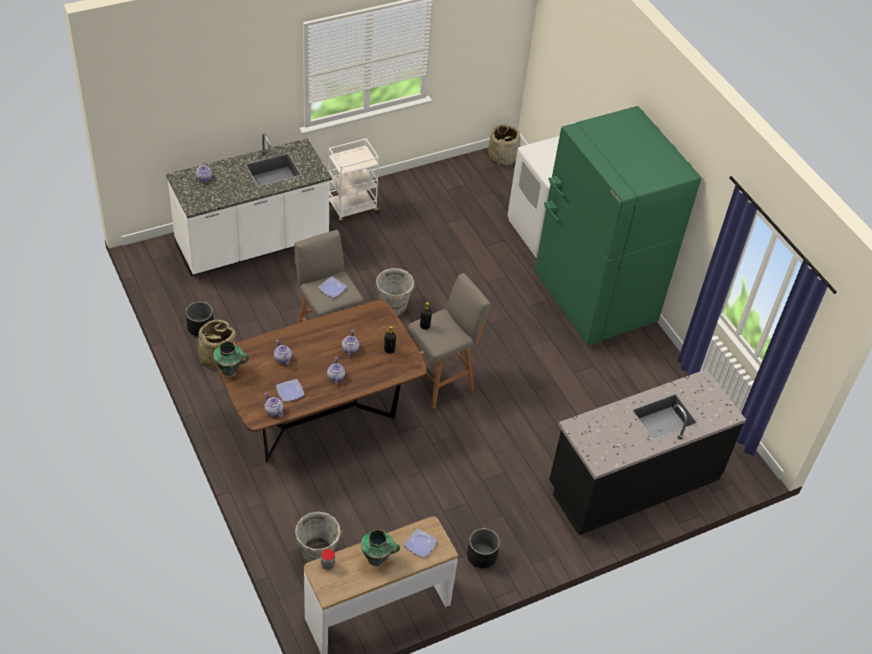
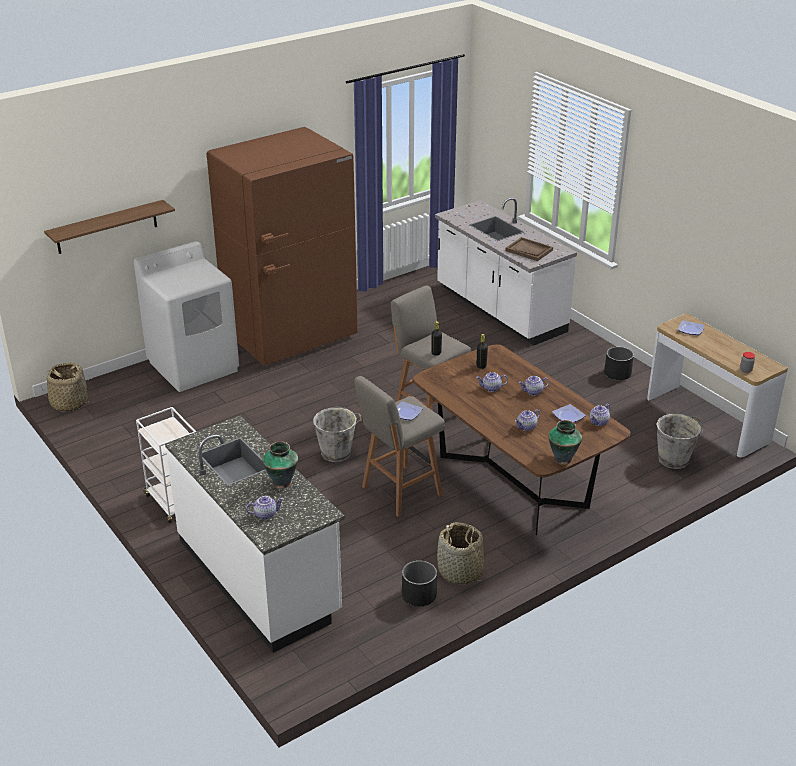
camera: 95 degrees left, 15 degrees down
vase [361,529,400,567] -> vase moved to [263,441,298,489]
green fridge [535,106,701,346] -> brown fridge [207,127,358,366]
black counter [549,369,746,535] -> white counter [435,197,577,345]
none -> shelf [44,200,175,254]
none -> brown tray [505,237,553,261]

